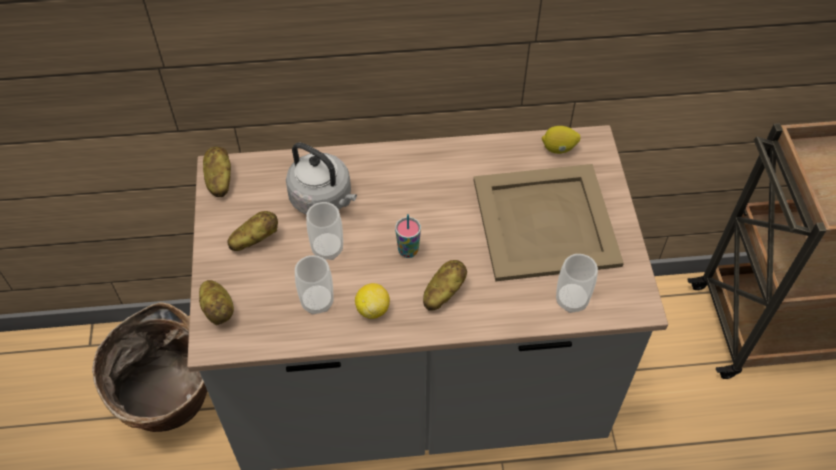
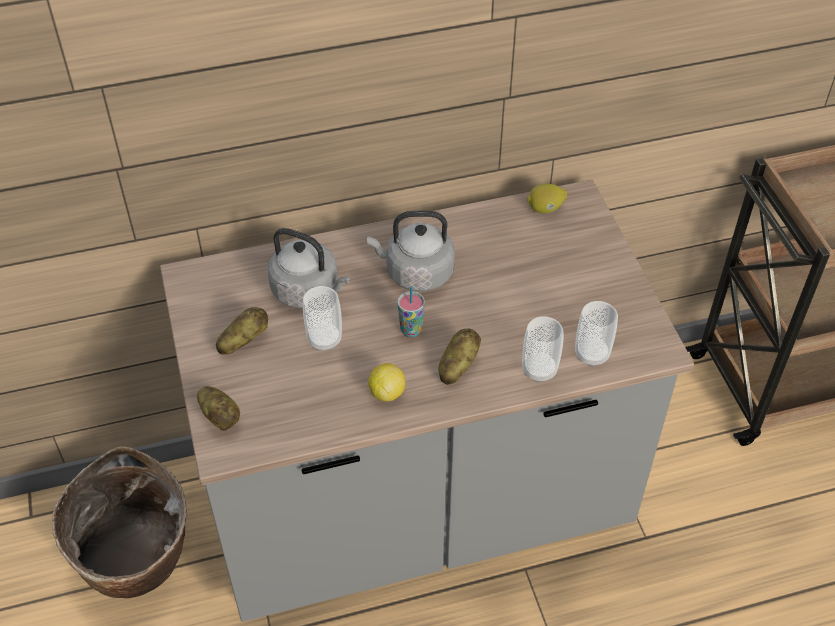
camera: 10 degrees left, 5 degrees down
potato [203,146,231,197] -> none
cup [295,255,334,314] -> cup moved to [522,317,564,383]
beige tray [474,164,624,282] -> none
none -> grey kettle [367,211,455,292]

